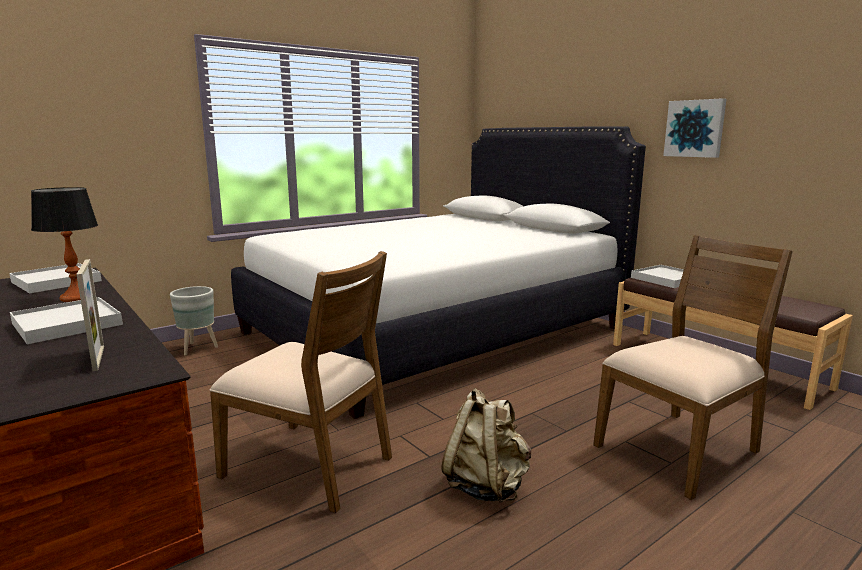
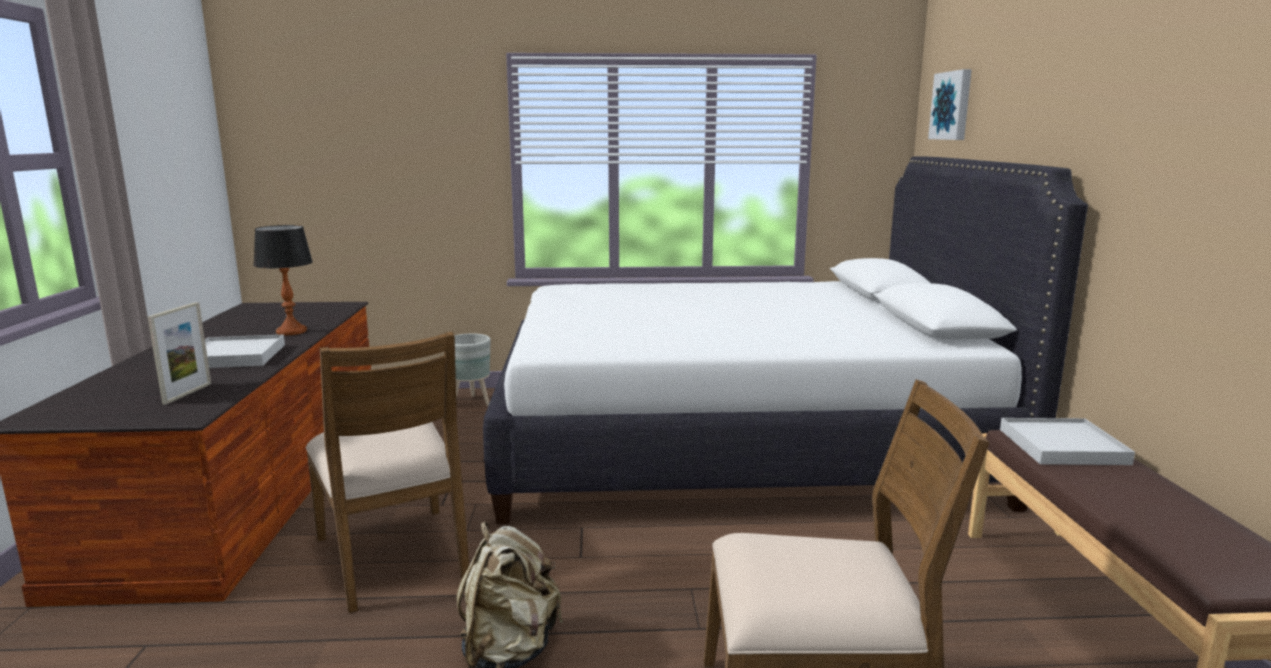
camera: 35 degrees right, 0 degrees up
white tray [9,263,102,294] -> none
picture [663,98,727,158] -> picture moved to [928,69,972,140]

